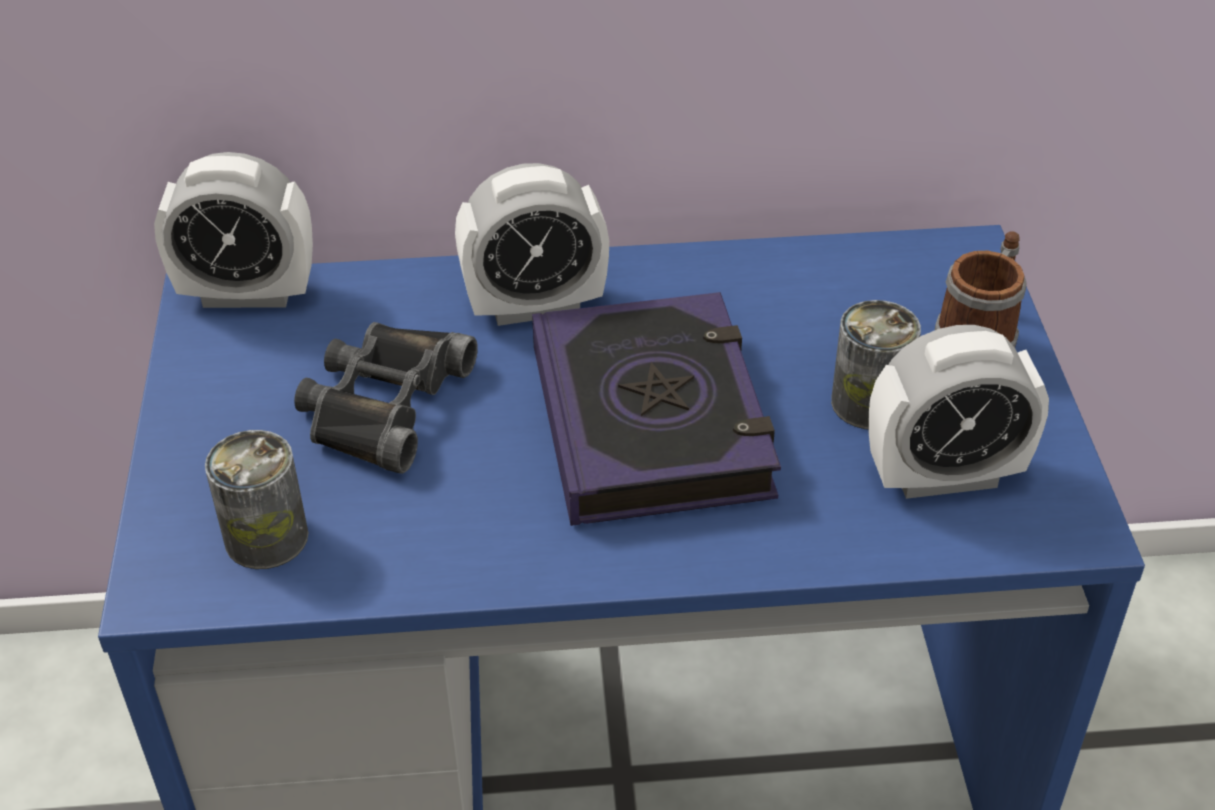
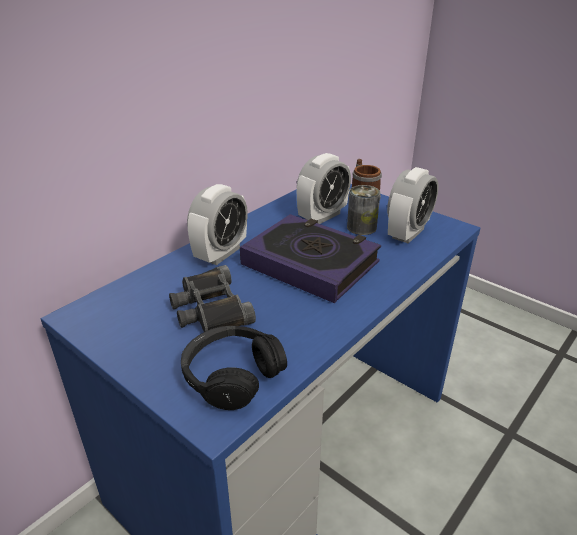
camera: 45 degrees left, 10 degrees down
alarm clock [154,152,313,308] -> alarm clock moved to [297,153,351,224]
can [205,430,308,569] -> black headphones [181,326,287,410]

